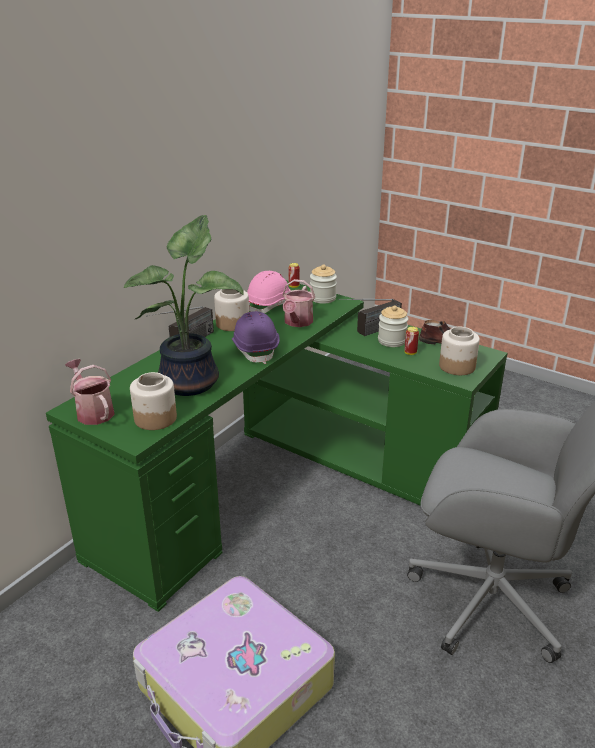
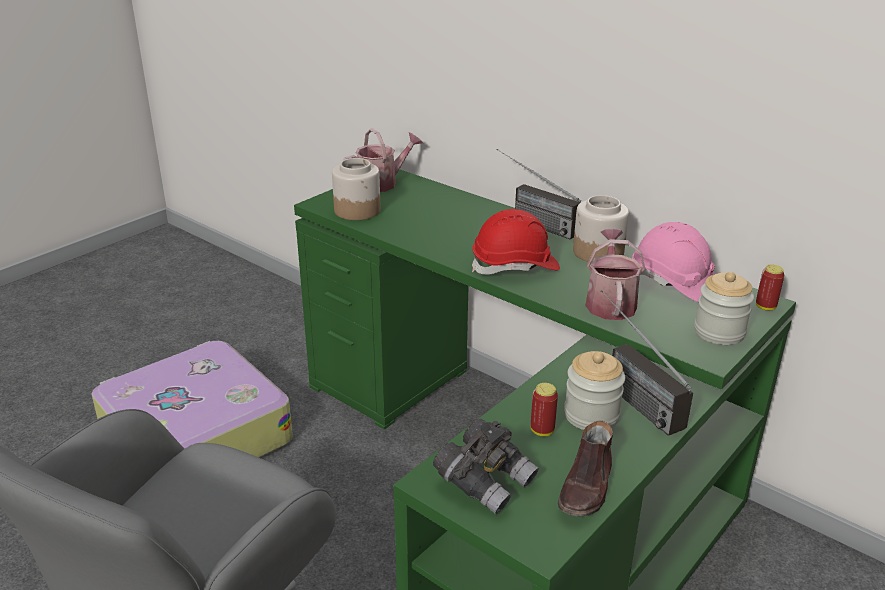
camera: 95 degrees right, 0 degrees up
potted plant [124,215,244,396] -> none
purple hard hat [231,311,280,364] -> red hard hat [472,209,560,275]
watering can [282,279,315,327] -> watering can turned 75 degrees clockwise [585,229,645,320]
jar [439,327,480,375] -> grey binoculars [433,418,539,514]

